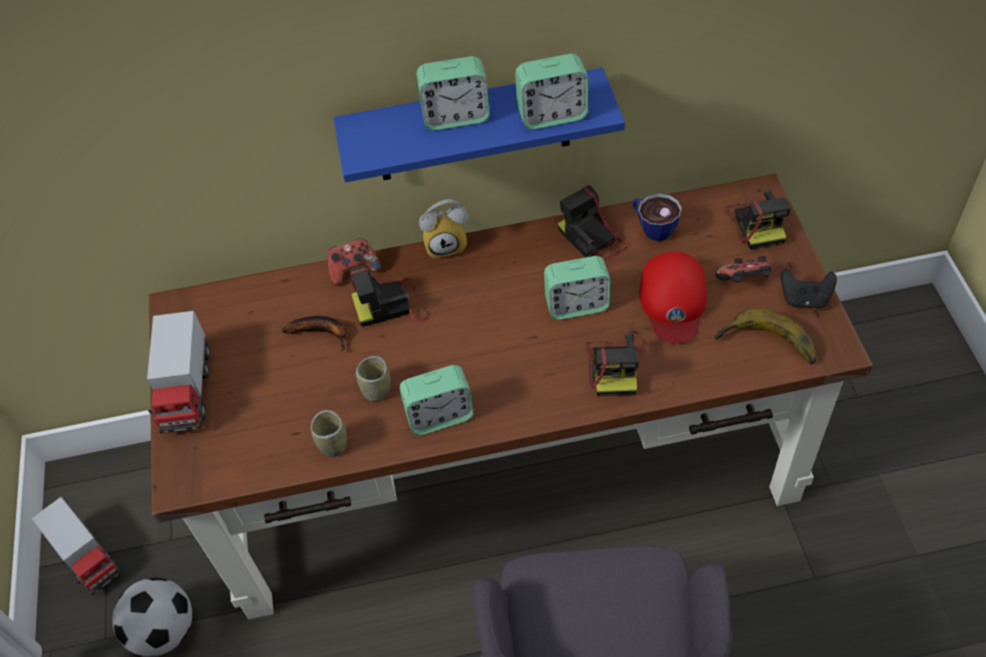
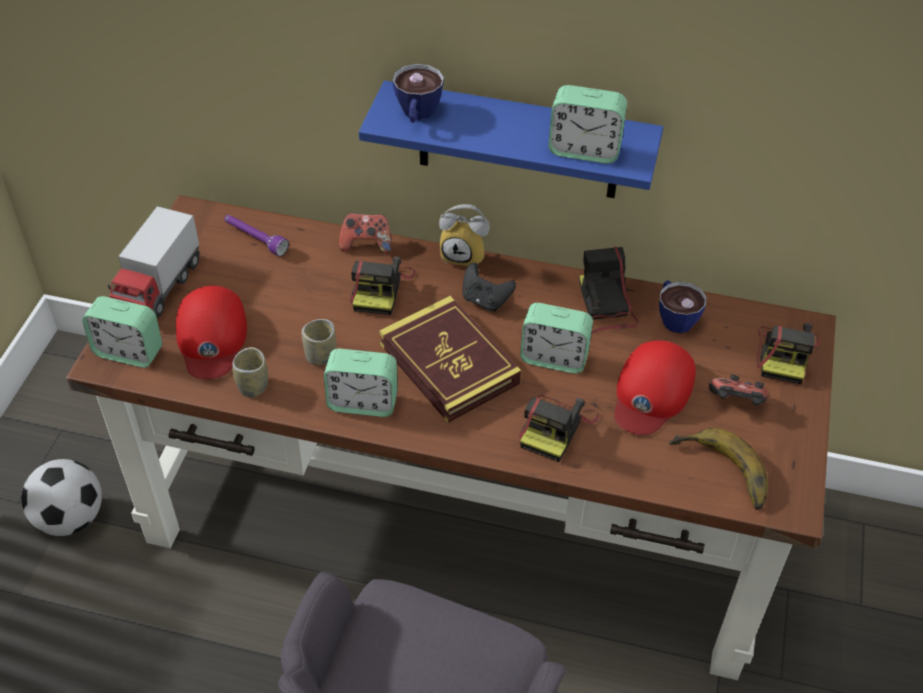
camera: 20 degrees right, 5 degrees down
toy truck [31,497,121,595] -> none
banana [282,316,347,351] -> none
camera [350,265,429,327] -> camera turned 90 degrees counterclockwise [350,256,416,315]
alarm clock [416,56,490,130] -> alarm clock moved to [82,296,162,368]
black game controller [781,269,837,309] -> black game controller moved to [462,263,516,311]
none -> red cap [176,286,247,379]
none -> purple flashlight [224,215,289,256]
none -> book [379,296,521,423]
none -> cup [393,64,444,123]

